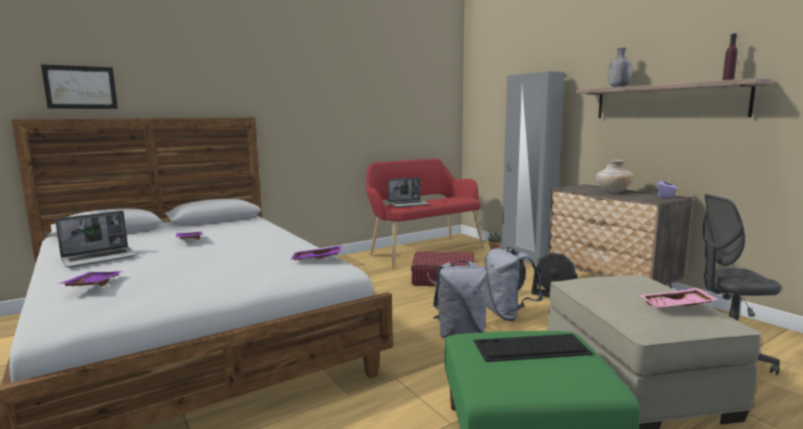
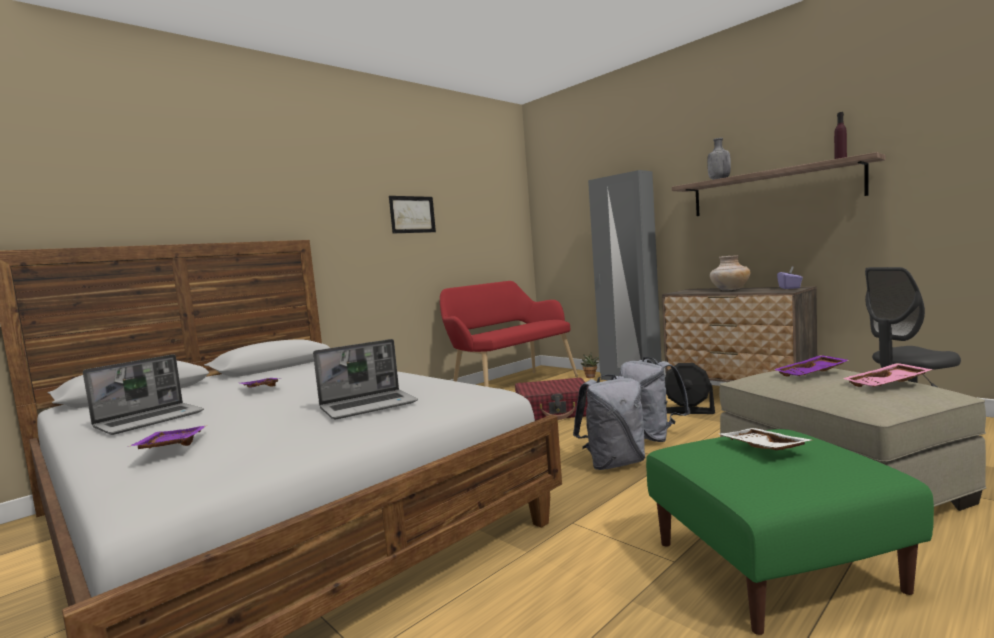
camera: 10 degrees left, 5 degrees down
picture [41,64,118,109] -> picture moved to [389,196,436,233]
purple tray [290,245,342,260] -> purple tray moved to [774,355,849,377]
laptop [388,178,429,207] -> laptop moved to [313,339,418,419]
keyboard [474,334,593,362] -> white tray [719,428,811,450]

